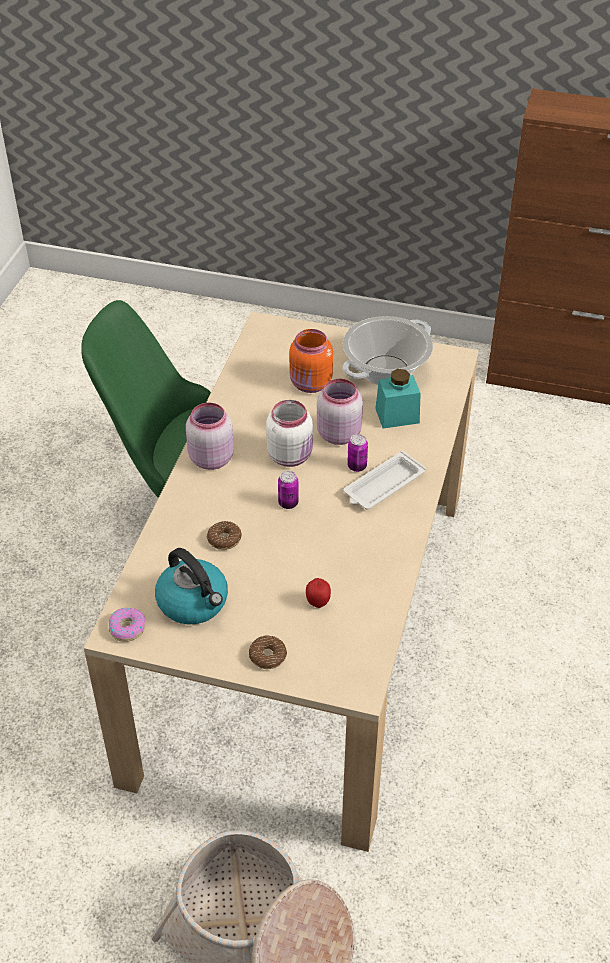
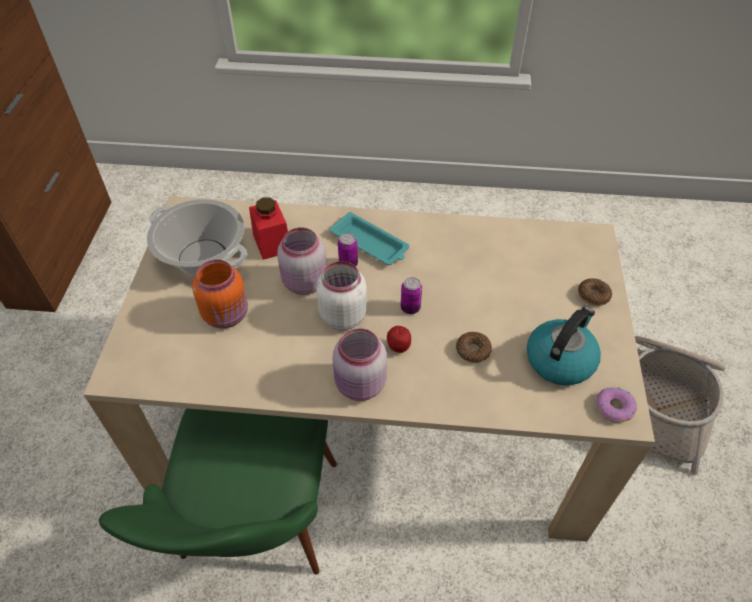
camera: 100 degrees left, 5 degrees up
apple [306,578,331,608] -> apple moved to [387,326,411,353]
white tray [344,451,426,509] -> turquoise tray [330,212,409,265]
turquoise jar [375,369,421,428] -> red jar [249,198,288,260]

